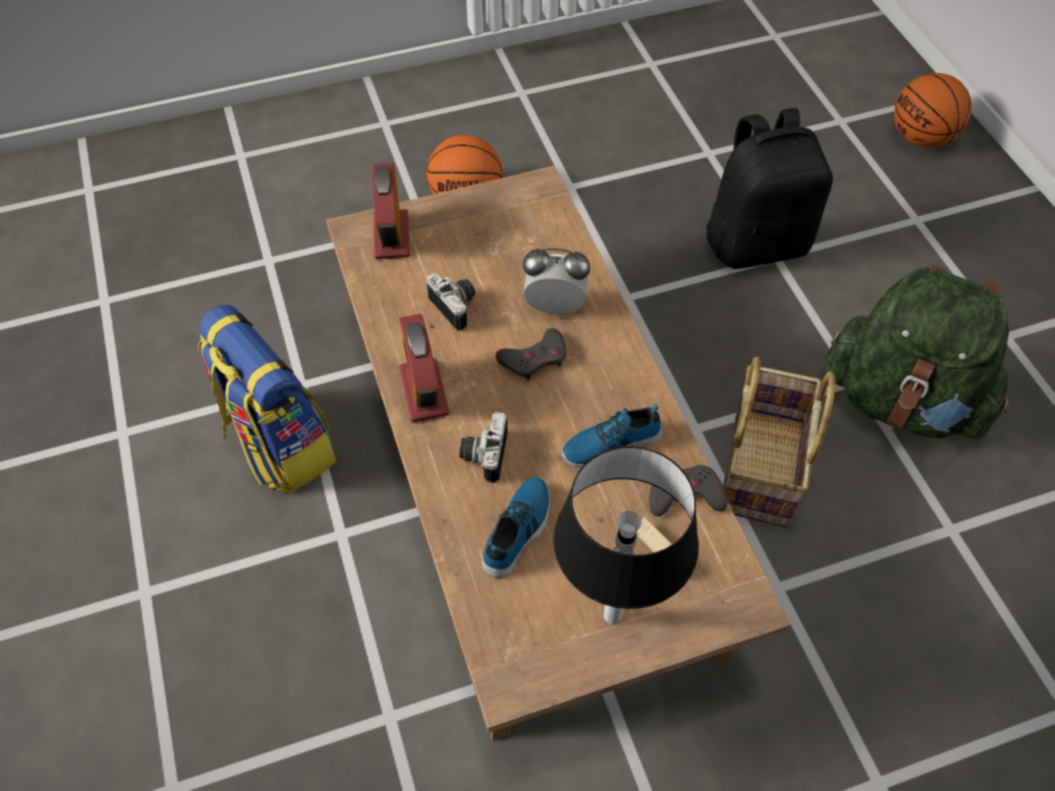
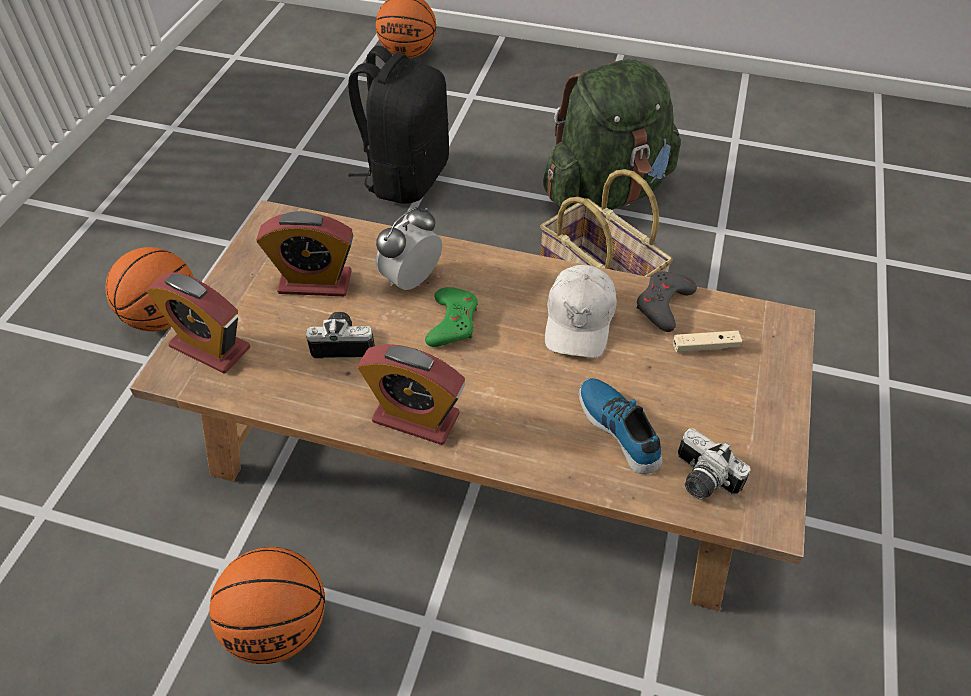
camera: 55 degrees left, 5 degrees down
backpack [198,305,337,495] -> basketball [209,547,325,664]
camera [459,412,508,483] -> camera moved to [678,428,750,499]
grey game controller [496,328,566,380] -> green game controller [425,287,478,347]
table lamp [553,446,699,625] -> none
shoe [561,404,662,468] -> white cap [545,265,617,358]
none -> alarm clock [256,211,353,297]

